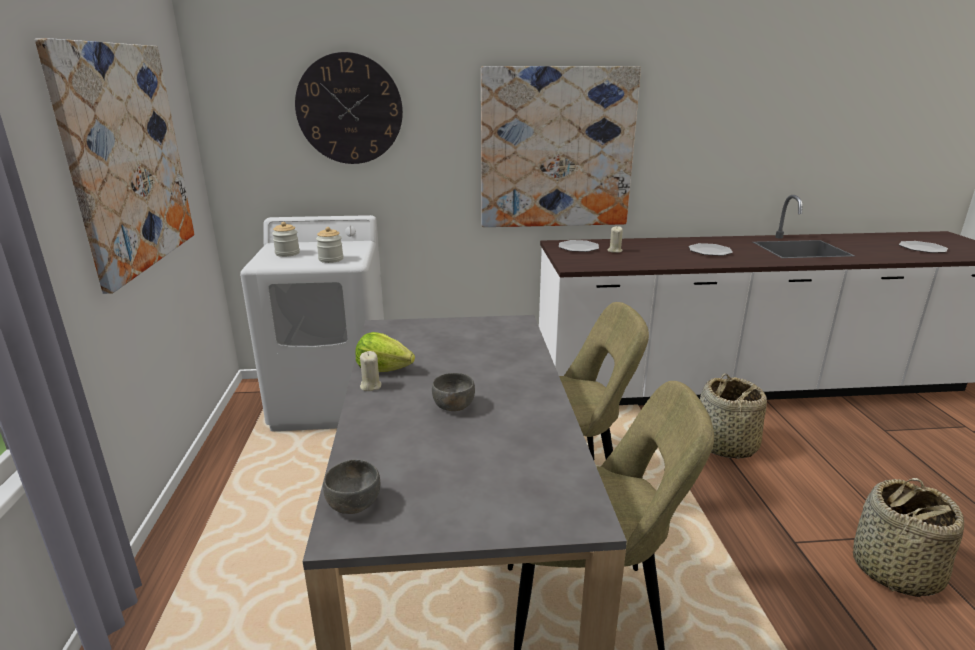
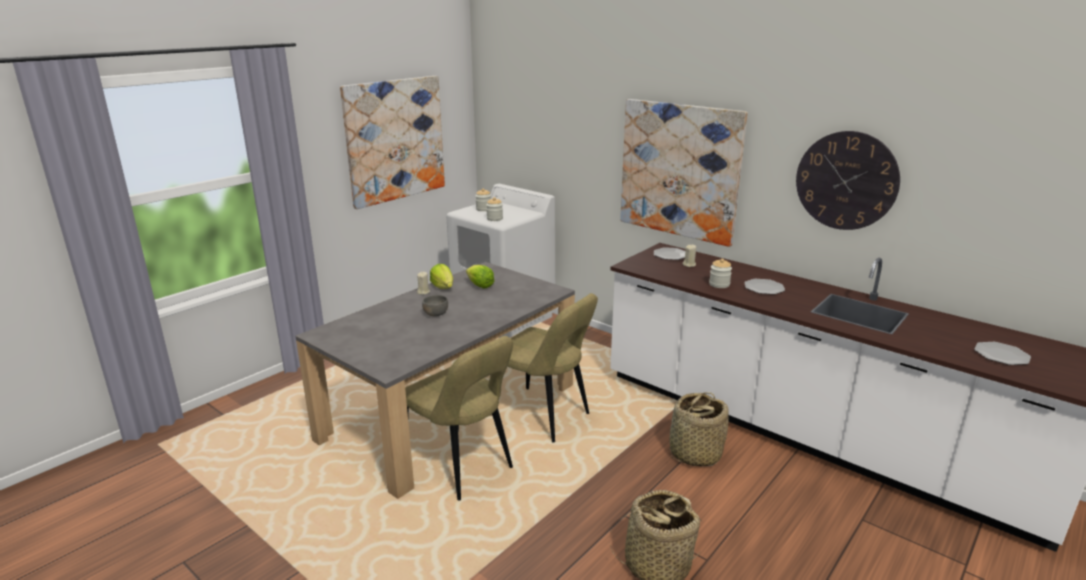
camera: 45 degrees right, 0 degrees up
wall clock [295,52,403,164] -> wall clock moved to [796,131,900,230]
grey bowl [323,460,380,514] -> none
none -> lettuce [466,265,495,288]
none -> jar [709,259,732,288]

